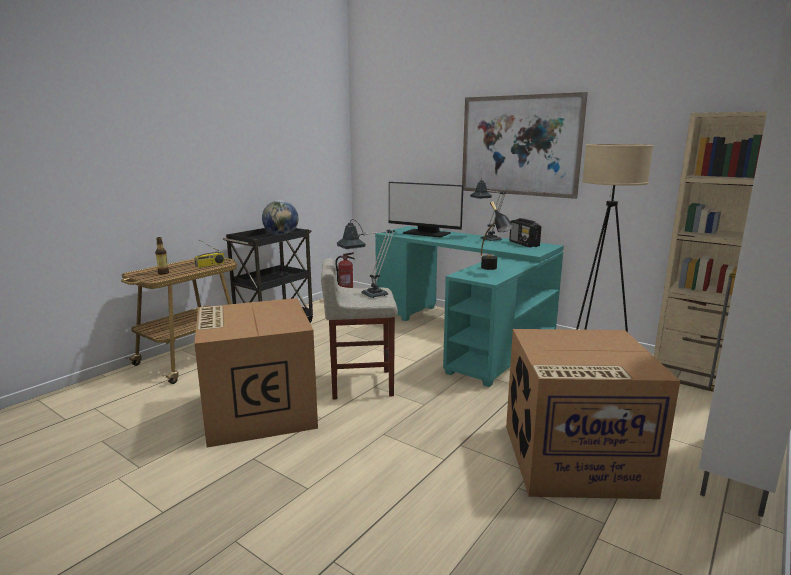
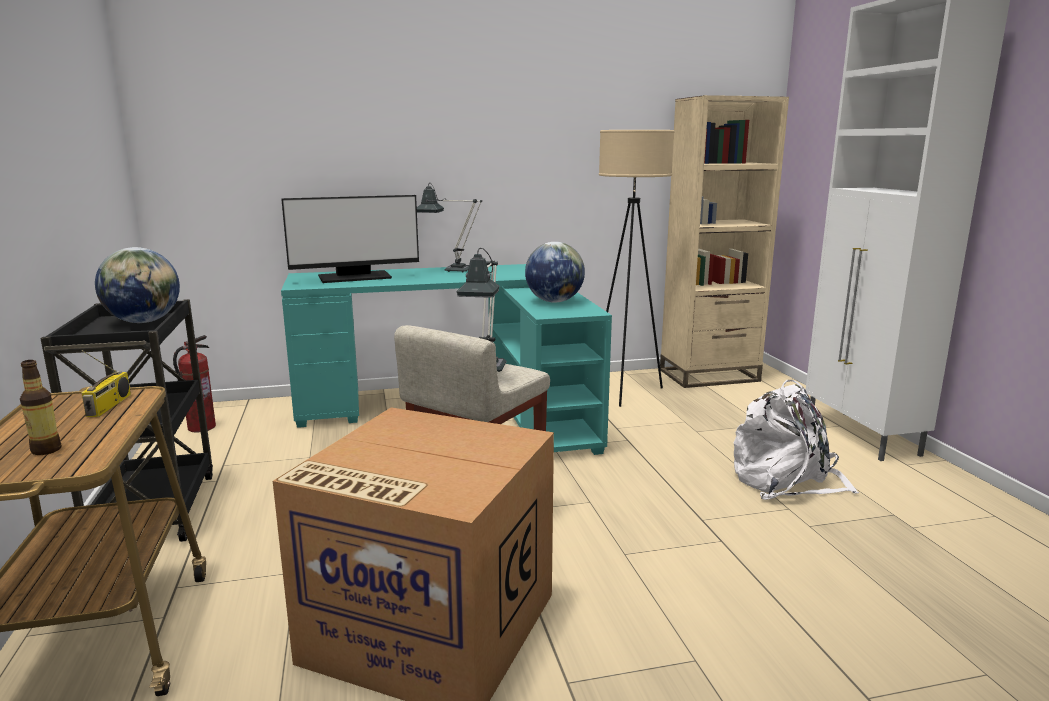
camera: 50 degrees left, 0 degrees up
picture [462,92,588,199] -> none
black table lamp [481,201,514,270] -> globe [525,242,585,303]
cardboard box [506,329,680,499] -> white backpack [733,380,859,500]
radio [509,218,541,247] -> none

